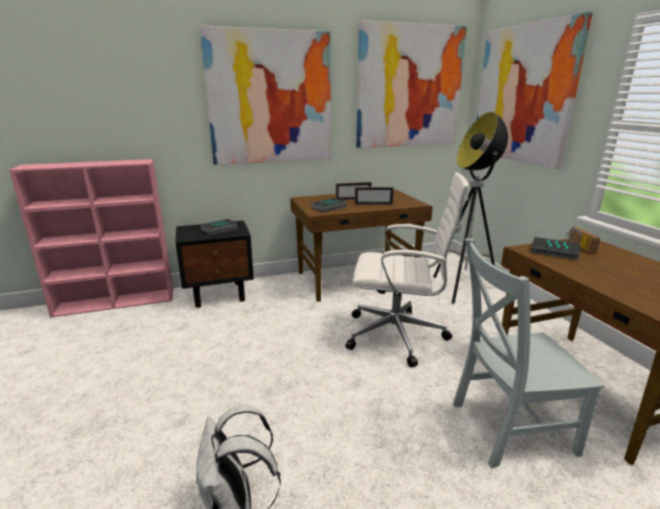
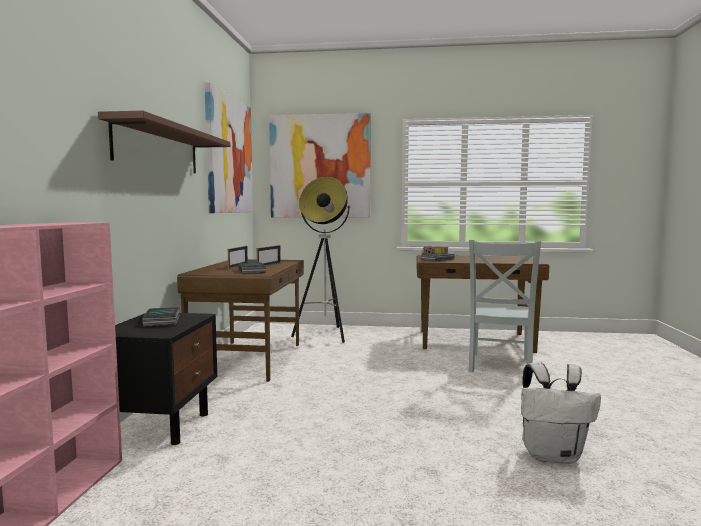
camera: 65 degrees left, 15 degrees down
picture [200,26,331,165] -> brown shelf [98,111,230,173]
white office chair [345,172,469,367] -> none

